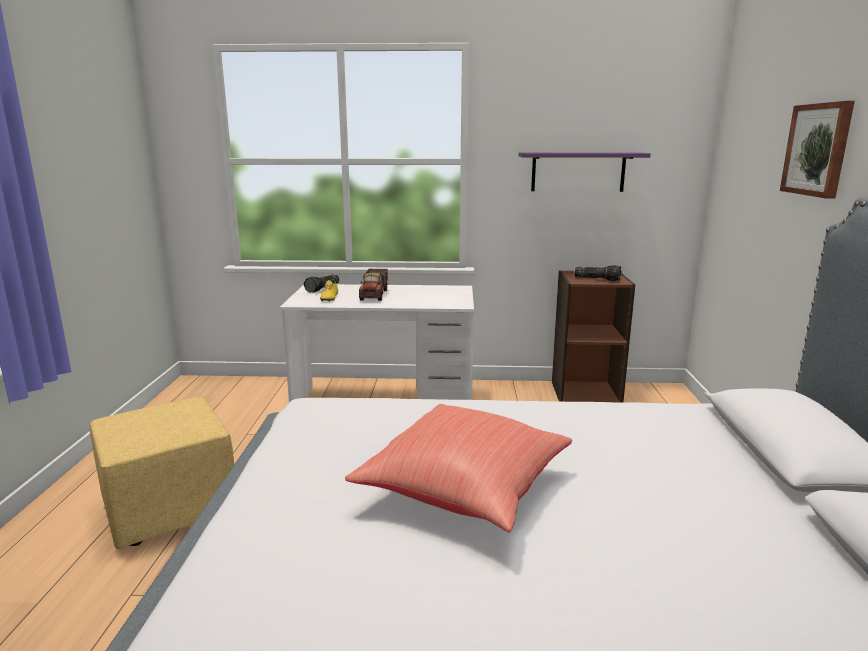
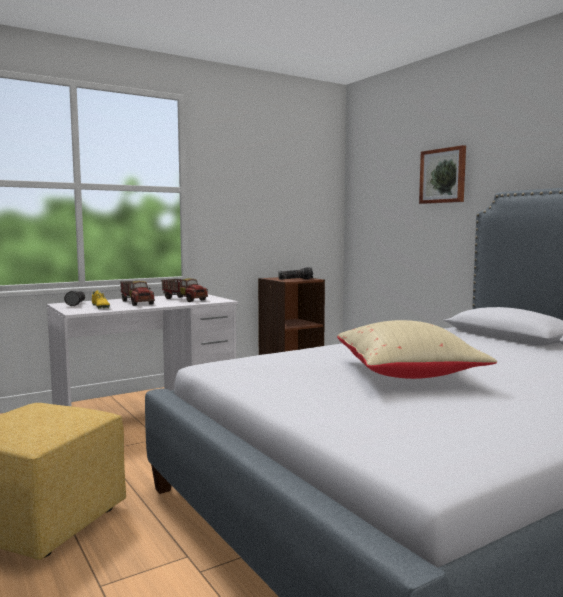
camera: 35 degrees left, 10 degrees down
red pillow [345,404,572,532] -> beige pillow [337,320,497,379]
purple shelf [519,152,651,192] -> none
none -> toy truck [161,278,208,302]

